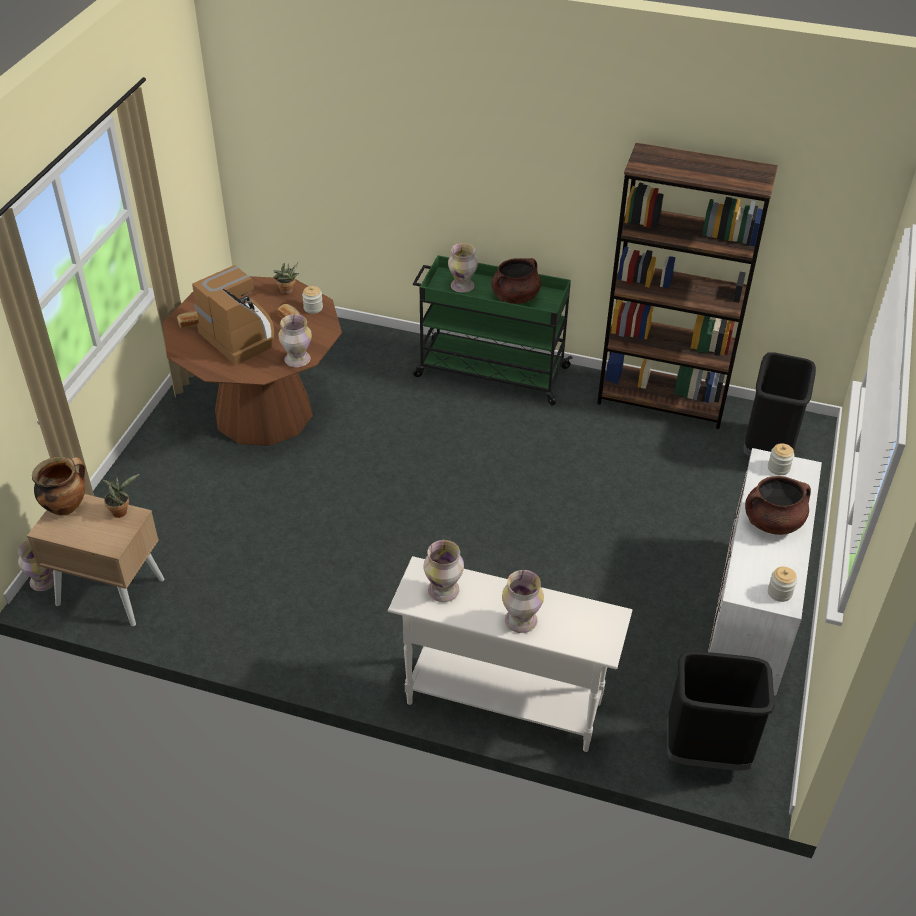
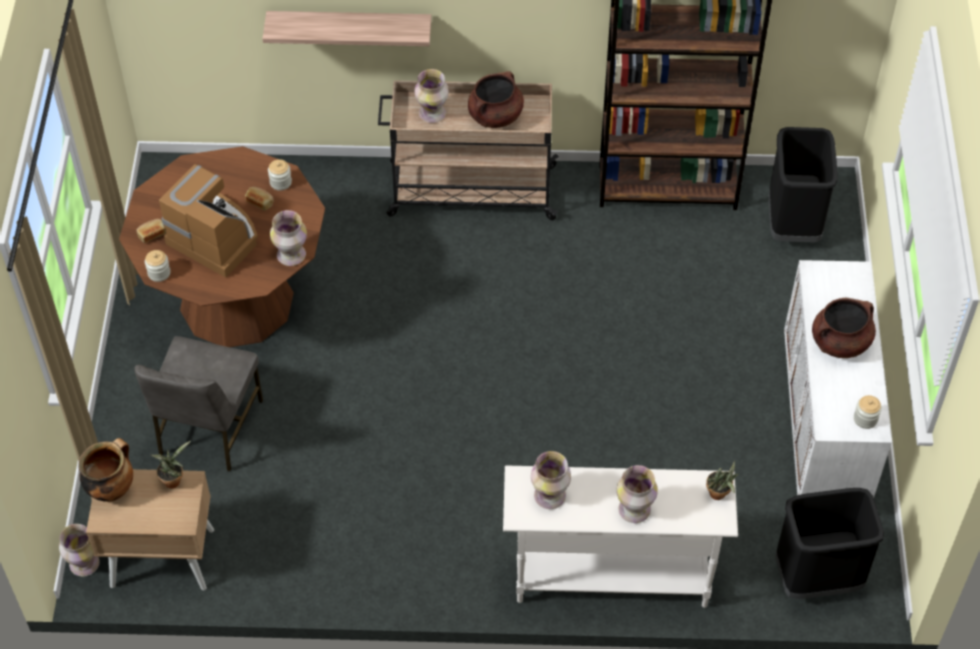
camera: 15 degrees left, 10 degrees up
potted plant [273,262,299,295] -> potted plant moved to [706,461,738,500]
green cart [413,255,573,406] -> beige cart [378,80,559,220]
jar [768,443,794,475] -> jar moved to [145,250,170,282]
none -> grey chair [135,336,263,472]
none -> shelf [262,11,432,46]

